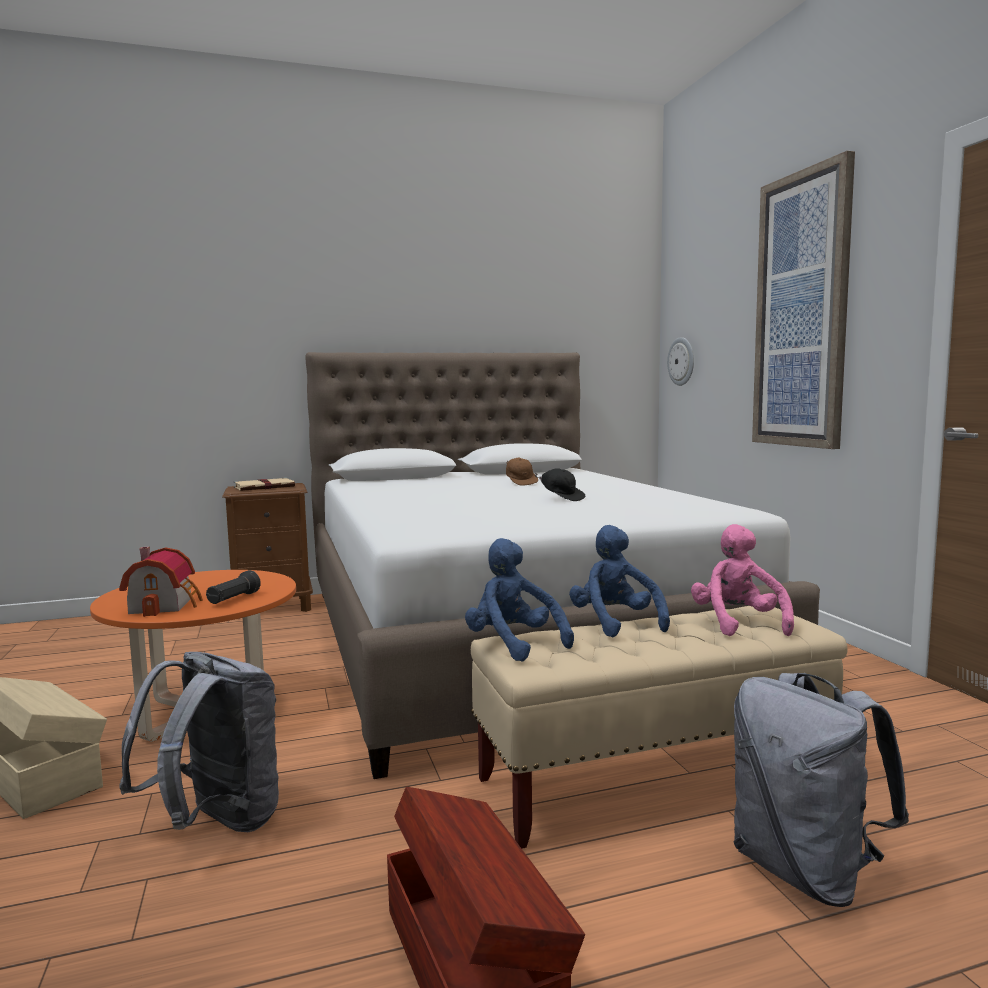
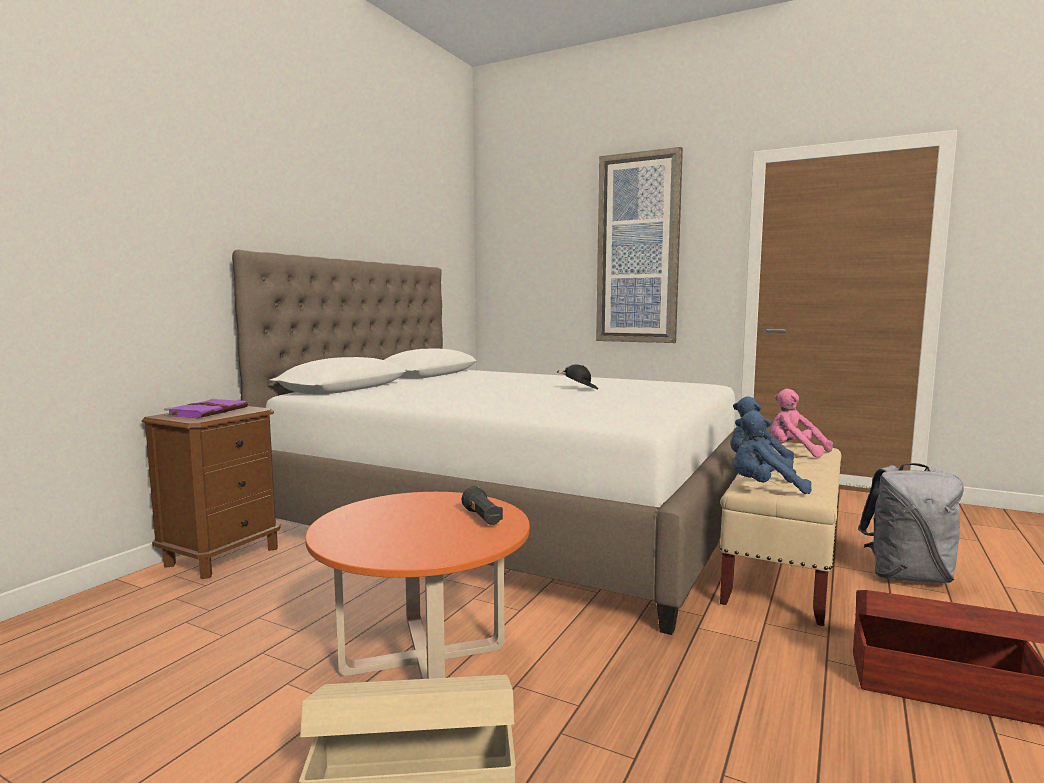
camera: 45 degrees left, 0 degrees up
toy house [119,547,203,617] -> none
grey backpack [119,652,279,832] -> none
beige book [233,477,295,491] -> purple book [164,399,248,418]
brown cap [506,457,538,486] -> none
wall clock [667,337,694,386] -> none

